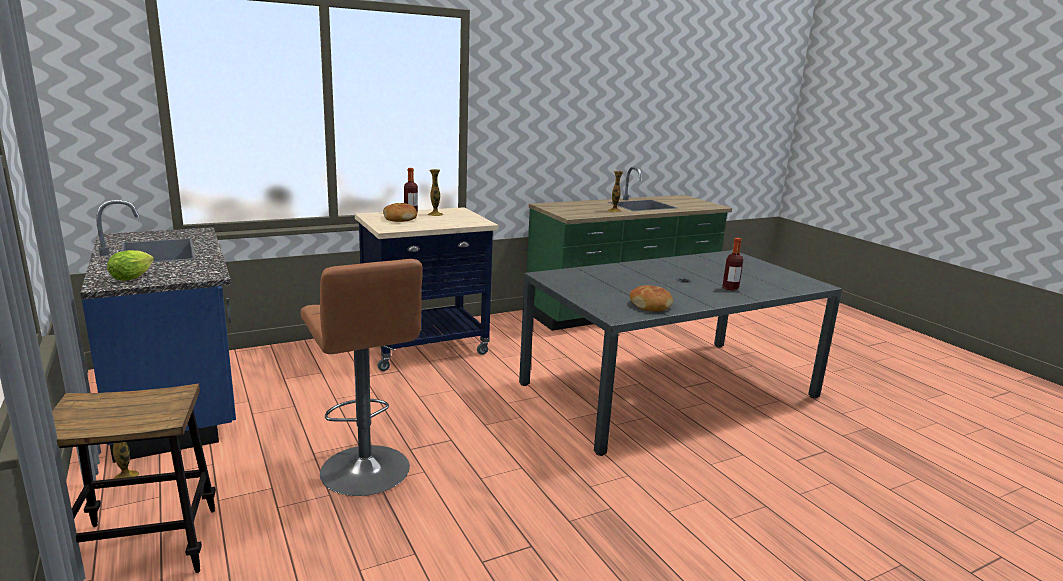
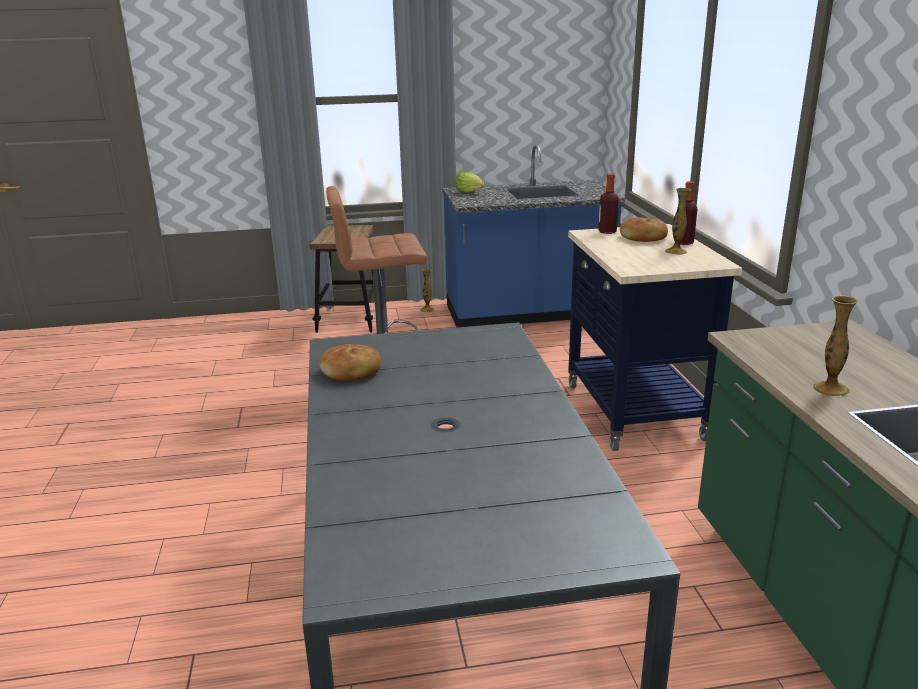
camera: 110 degrees right, 5 degrees up
bottle [722,238,743,291] -> bottle moved to [598,173,619,234]

